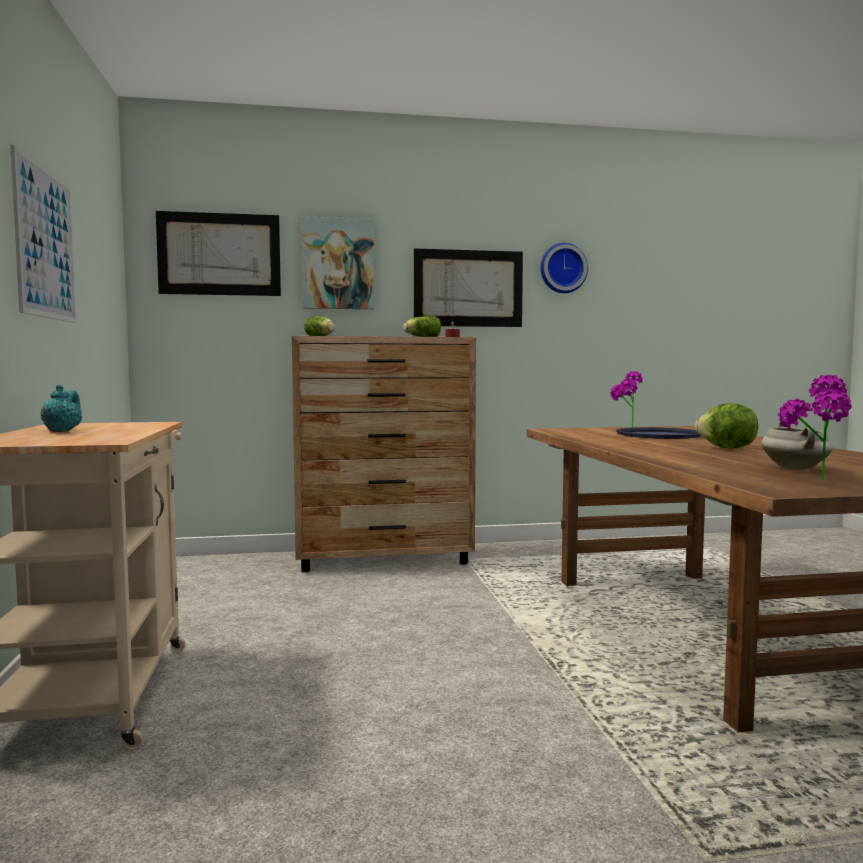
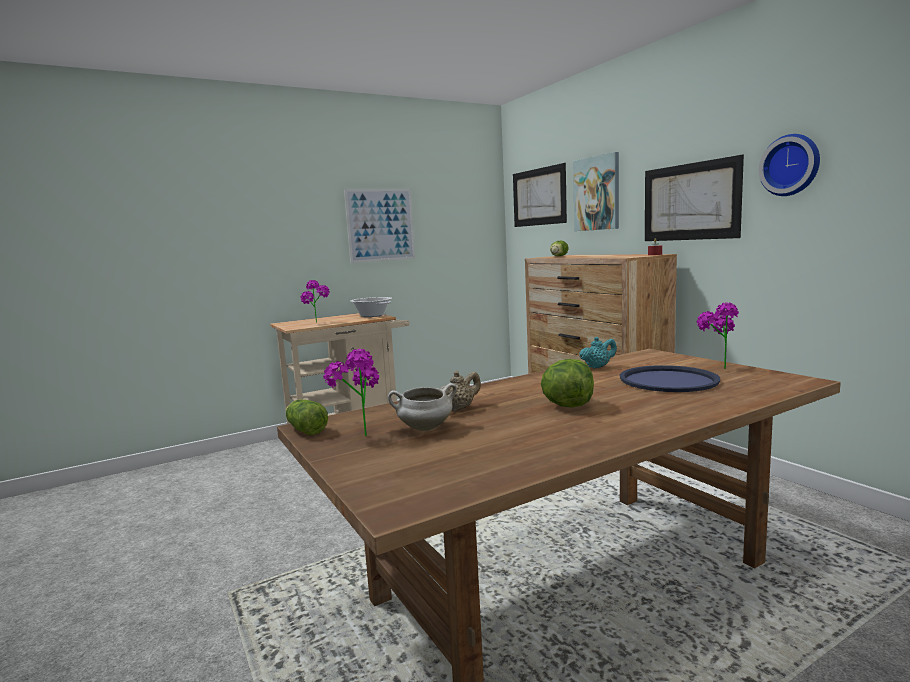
camera: 70 degrees right, 5 degrees up
turquoise teapot [40,384,82,432] -> turquoise teapot moved to [579,337,617,369]
lettuce [403,316,441,337] -> lettuce moved to [285,399,328,435]
none -> potted plant [300,280,330,322]
none -> cooking pot [350,297,392,317]
none -> beige teapot [439,371,481,411]

